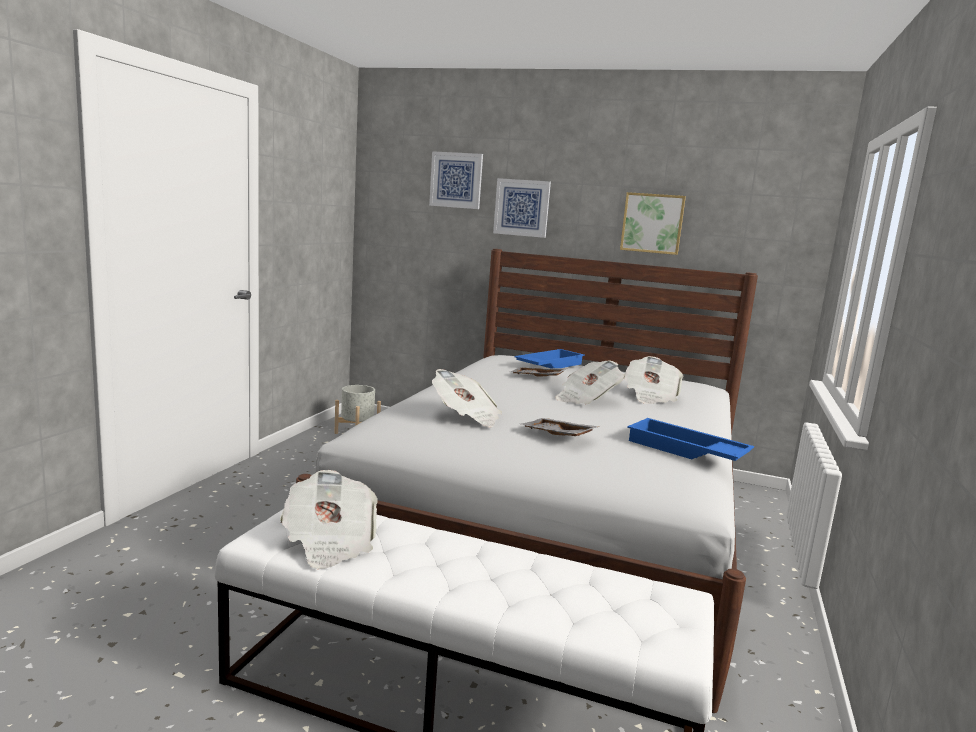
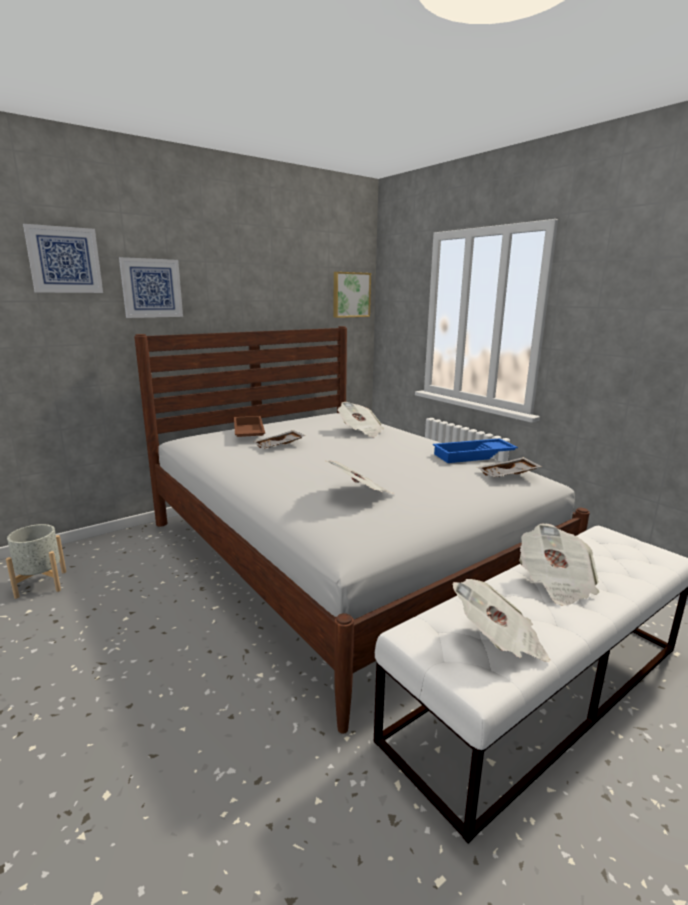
camera: 55 degrees left, 5 degrees up
blue tray [514,349,585,369] -> brown tray [234,416,265,437]
grey tray [521,418,599,436] -> grey tray moved to [477,457,542,477]
newspaper [555,361,624,404] -> newspaper moved to [519,524,599,606]
picture [620,192,686,255] -> picture moved to [334,272,371,318]

